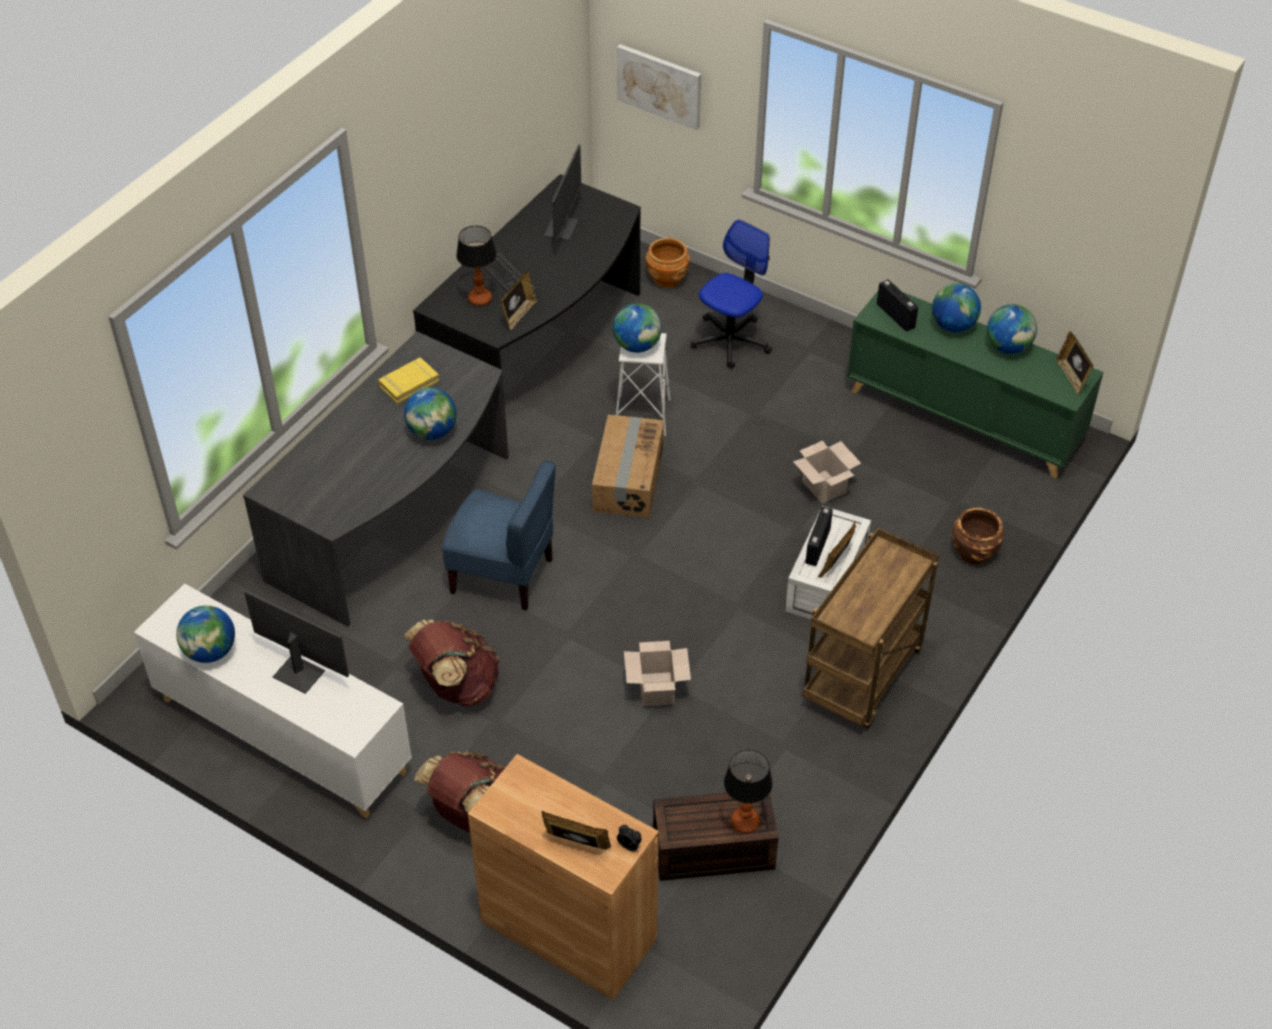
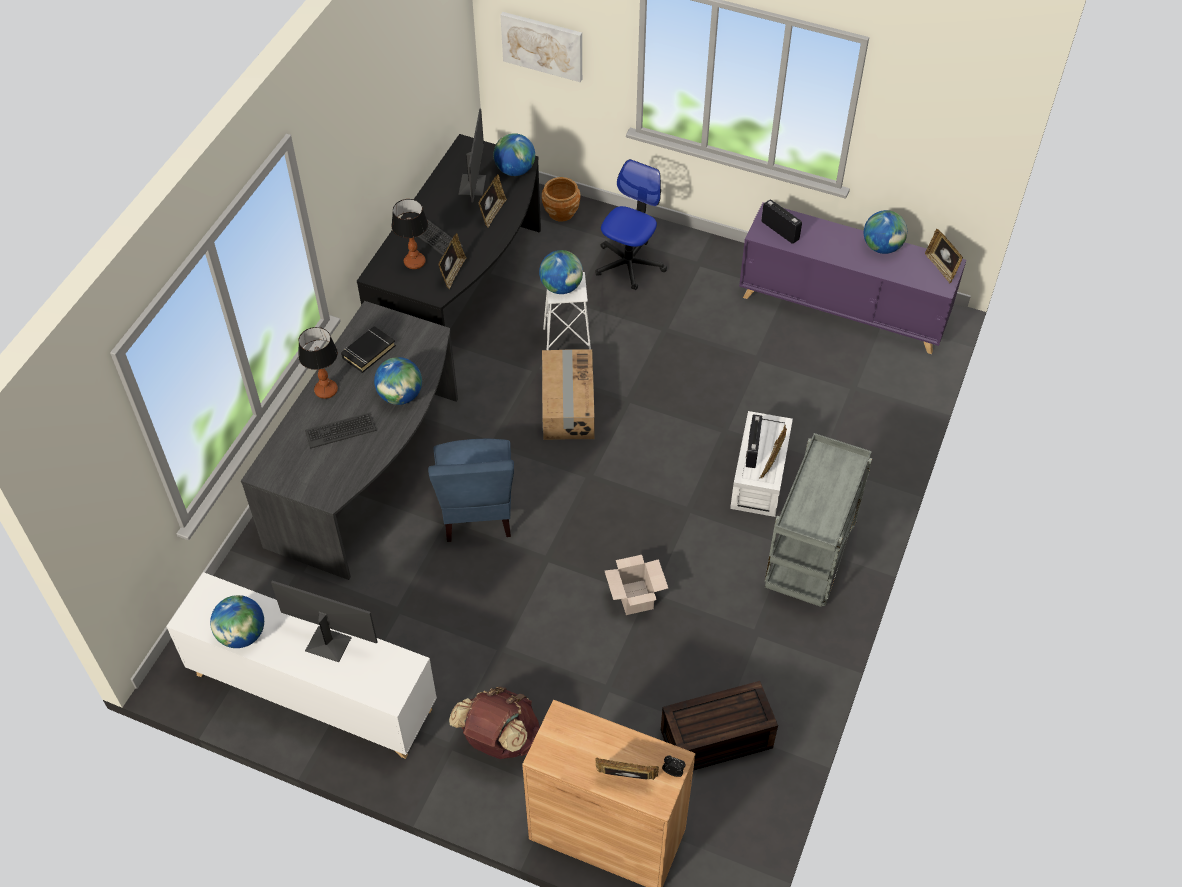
camera: 10 degrees left, 5 degrees up
yellow book [378,357,439,404] -> black book [341,326,396,373]
brown backpack [403,620,500,707] -> none
blue chair [442,461,556,610] -> blue chair turned 75 degrees clockwise [428,439,514,542]
table lamp [724,750,773,833] -> table lamp moved to [298,327,338,399]
cardboard box [793,441,861,504] -> none
brown cart [803,528,939,728] -> grey cart [765,433,872,607]
green cabinet [847,291,1103,478] -> purple cabinet [739,202,966,354]
globe [932,283,981,332] -> globe moved to [493,133,535,176]
brown planter [952,508,1004,564] -> none
none -> keyboard [305,413,376,449]
none -> picture frame [478,174,507,228]

